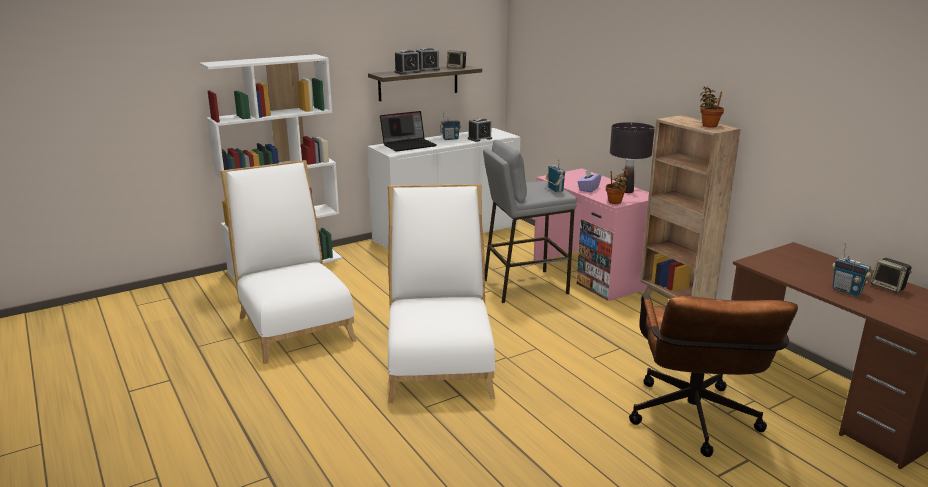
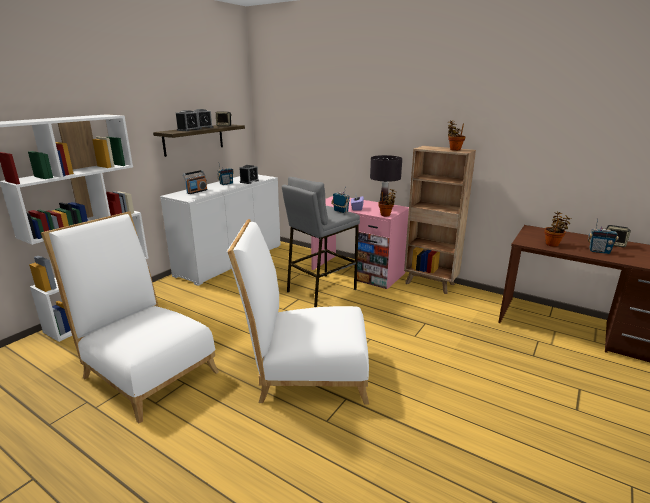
camera: 25 degrees left, 0 degrees up
laptop [380,111,436,152] -> radio [183,170,207,194]
white chair [388,184,495,403] -> white chair turned 60 degrees counterclockwise [227,219,369,404]
brown office chair [629,295,798,457] -> none
none -> potted plant [544,211,572,247]

